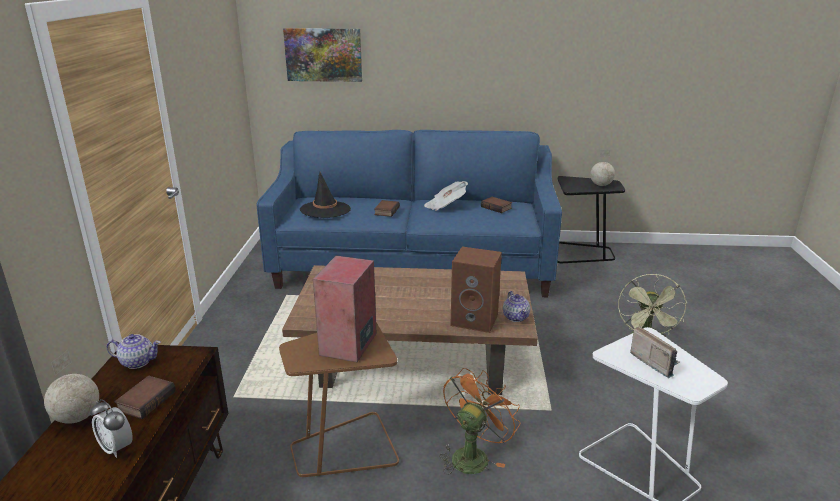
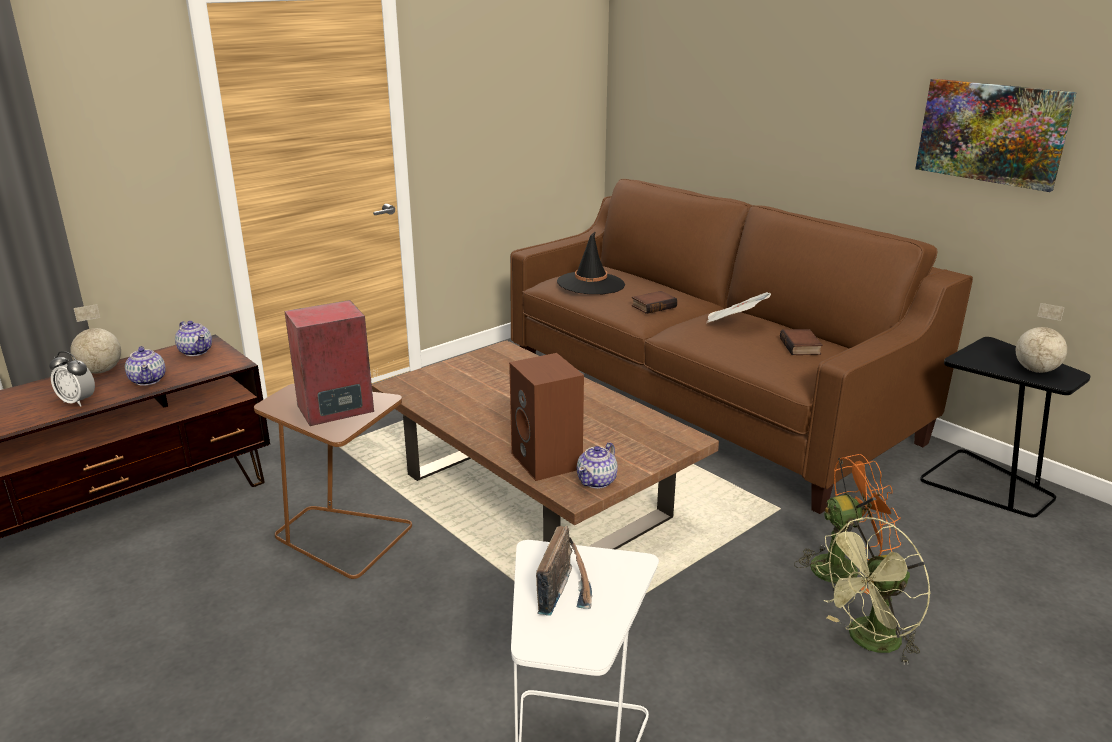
camera: 45 degrees right, 0 degrees up
alarm clock [90,399,133,458] -> alarm clock turned 60 degrees counterclockwise [49,351,95,407]
book [114,376,176,419] -> teapot [125,346,166,386]
blue sofa [257,130,562,297] -> brown sofa [510,179,973,514]
picture [283,28,362,82] -> picture moved to [915,79,1077,192]
orange fan [439,368,520,475] -> orange fan moved to [794,454,901,594]

